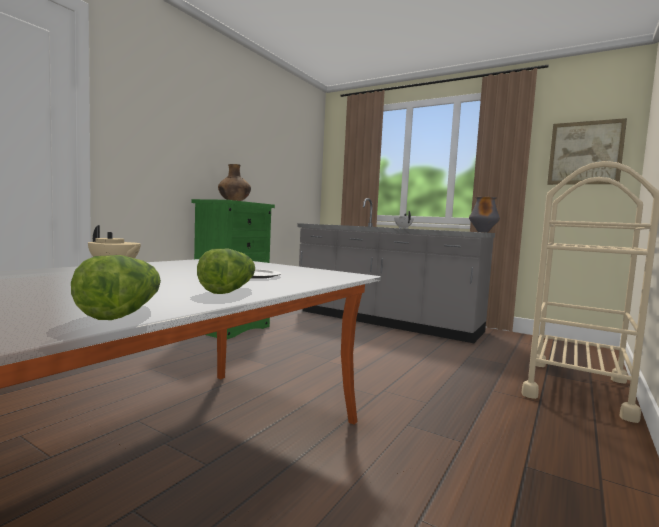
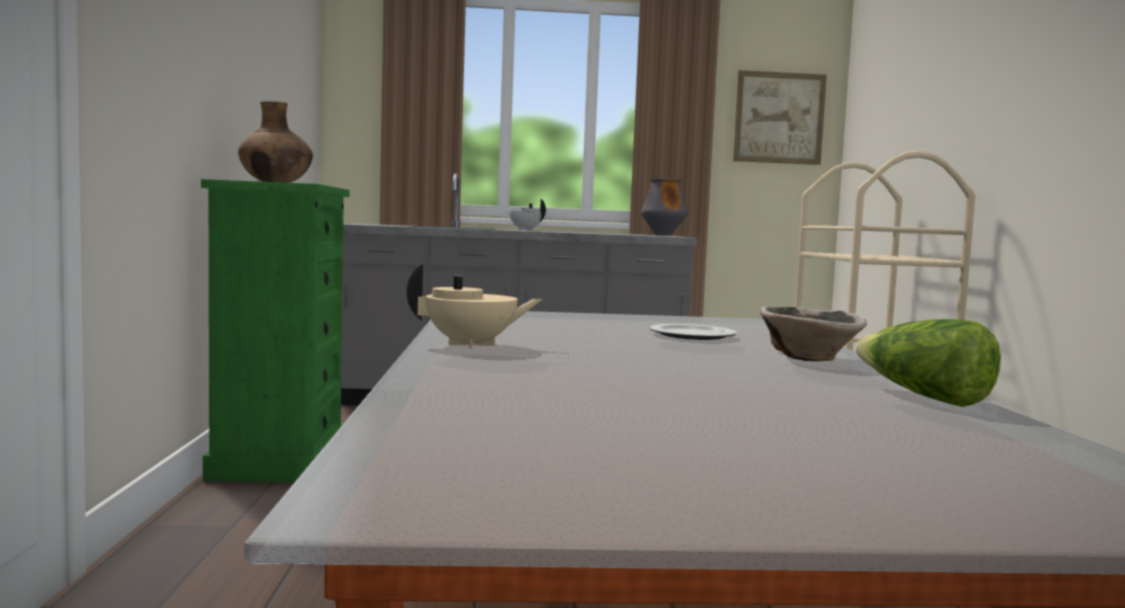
camera: 35 degrees left, 0 degrees up
lettuce [197,248,255,294] -> bowl [759,306,867,361]

